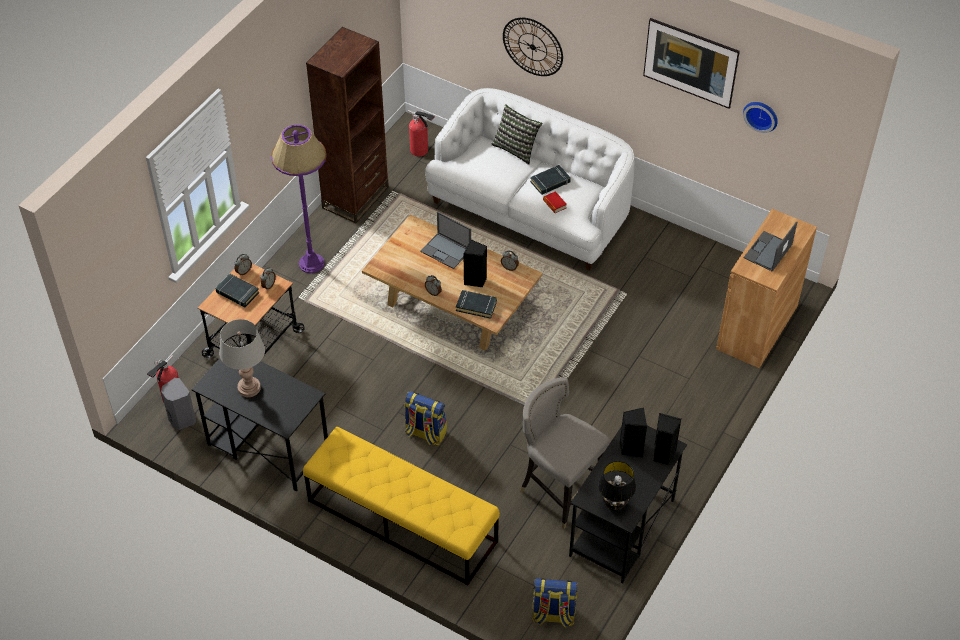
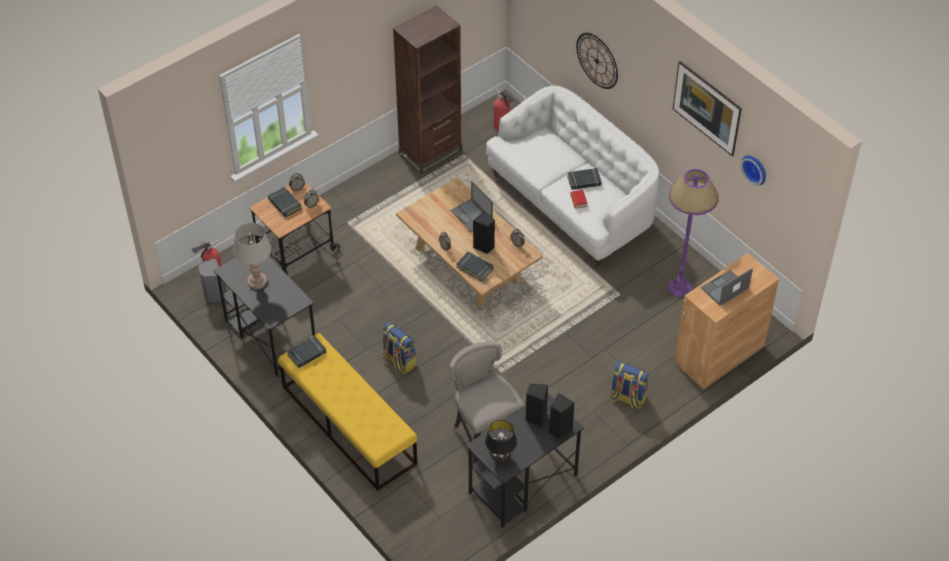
camera: 20 degrees right, 0 degrees up
purple floor lamp [271,125,327,273] -> purple floor lamp moved to [668,169,719,297]
pillow [491,104,543,165] -> none
backpack [532,578,578,628] -> backpack moved to [610,361,649,409]
none -> black book [287,336,326,368]

